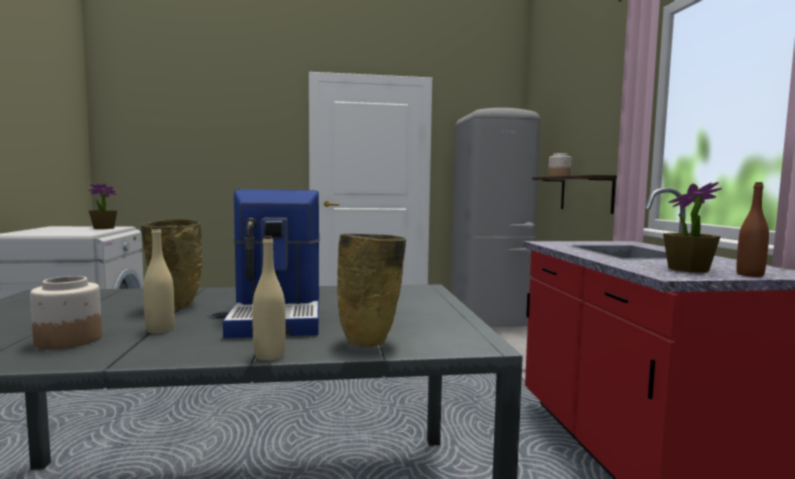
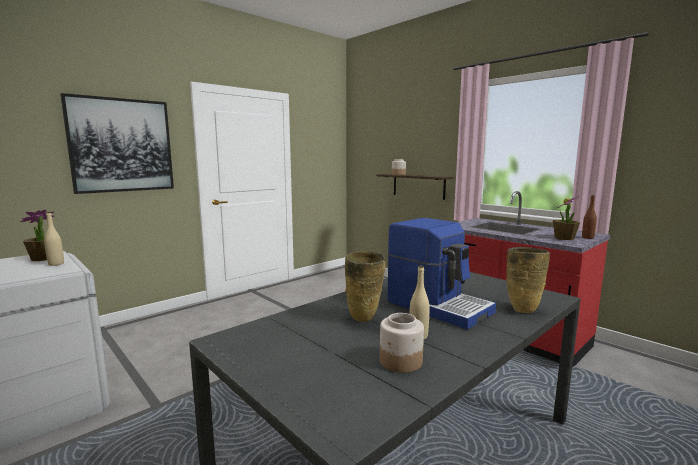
camera: 35 degrees left, 5 degrees up
beige bottle [252,236,286,360] -> beige bottle moved to [44,212,64,266]
grey fridge [451,108,540,328] -> none
none -> picture [60,93,174,194]

